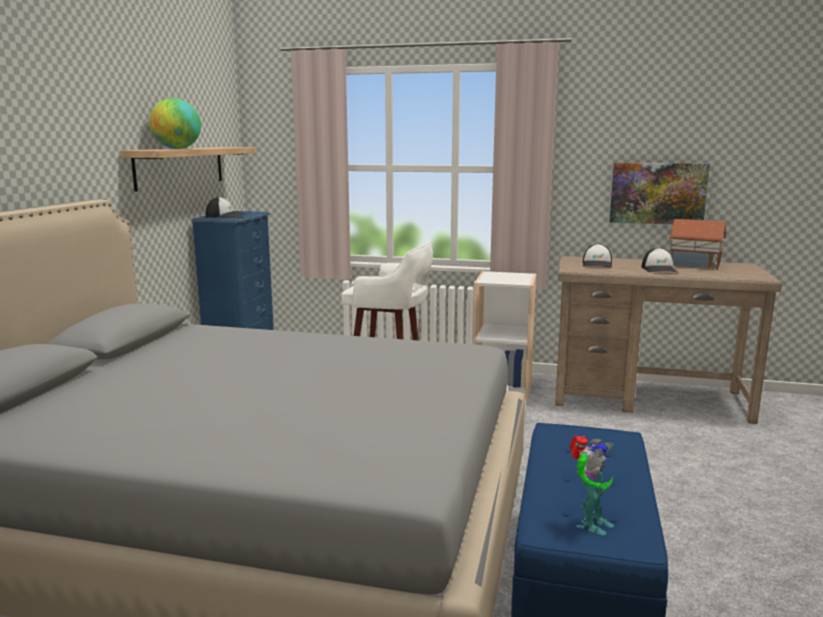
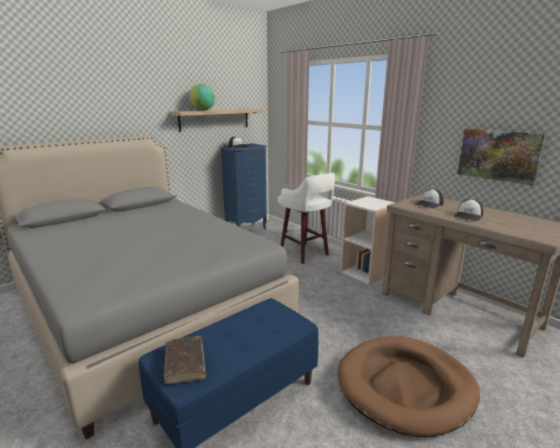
camera: 35 degrees right, 5 degrees up
toy robot [569,435,614,535] -> brown book [164,336,206,384]
toy house [669,219,727,270] -> none
none -> brown dog bed [338,336,480,437]

